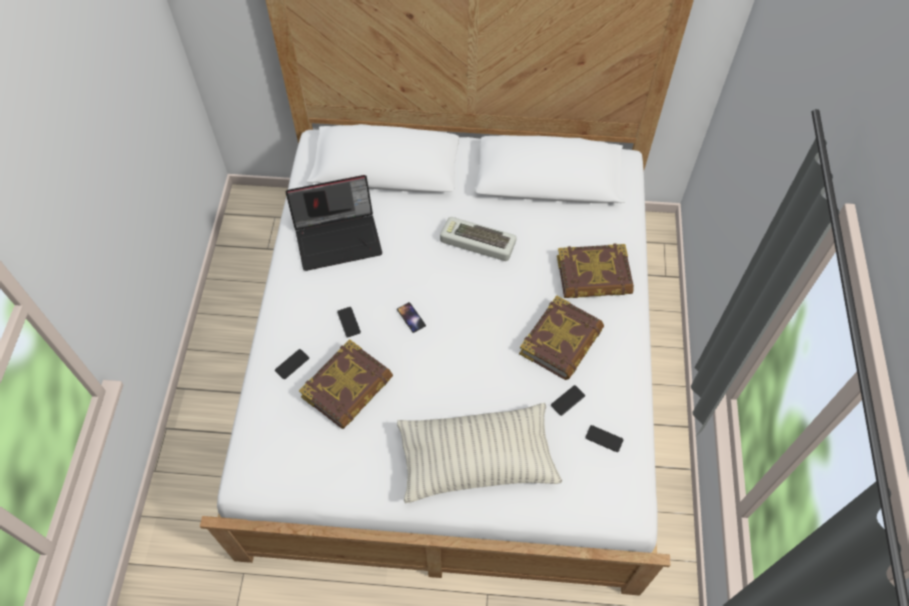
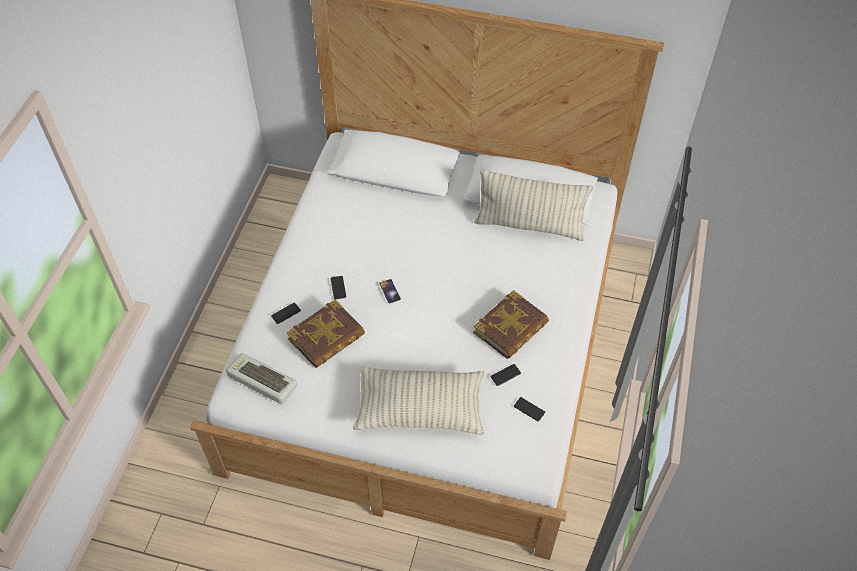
camera: 10 degrees right, 5 degrees down
laptop [286,175,382,271] -> none
keyboard [440,217,516,261] -> keyboard moved to [226,353,297,404]
book [557,244,634,298] -> none
none -> pillow [474,169,593,241]

